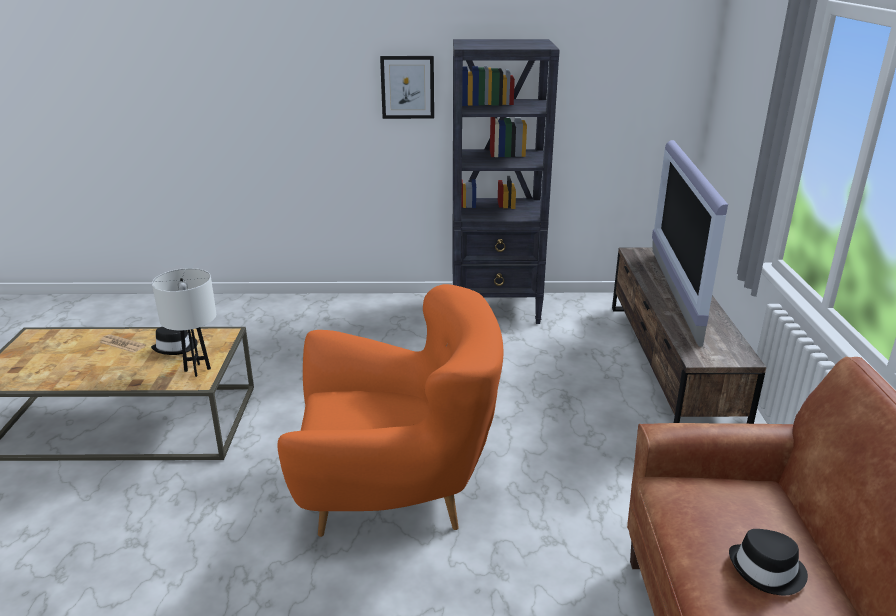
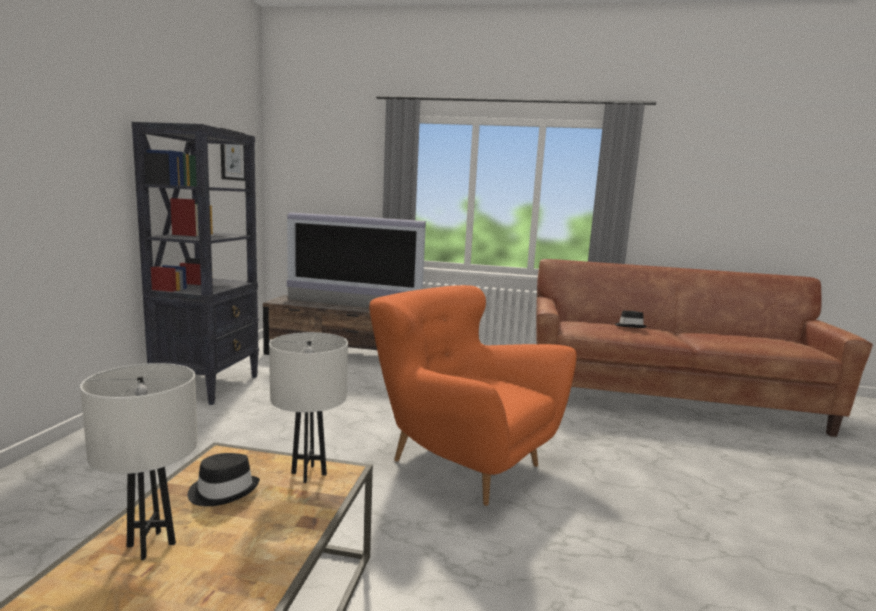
camera: 80 degrees left, 15 degrees down
newspaper [100,334,146,353] -> white table lamp [80,363,198,560]
orange armchair [277,284,503,537] -> orange armchair turned 60 degrees counterclockwise [369,285,577,506]
picture [380,56,434,119] -> picture moved to [220,128,245,181]

